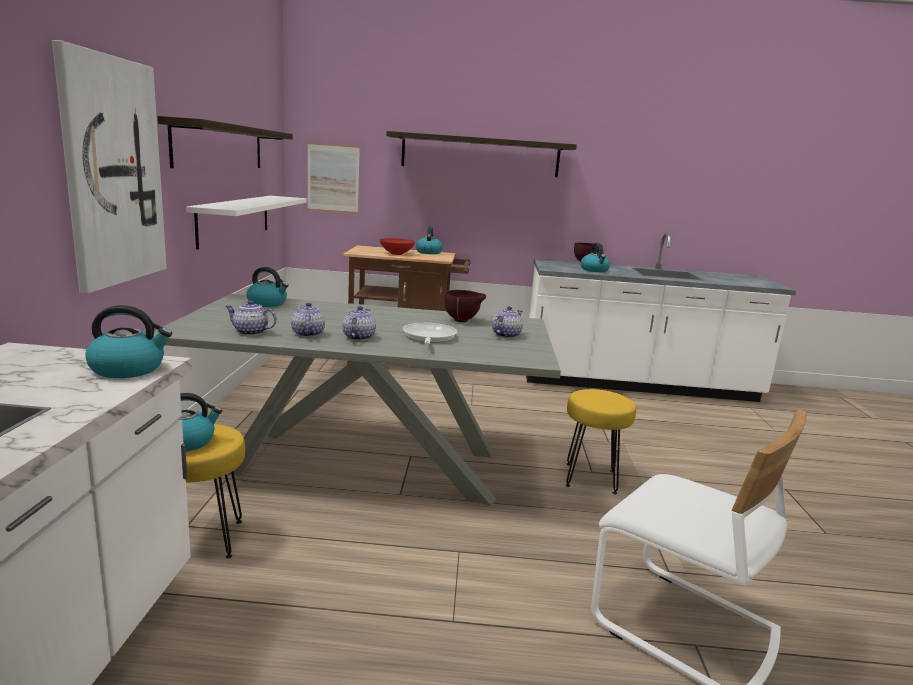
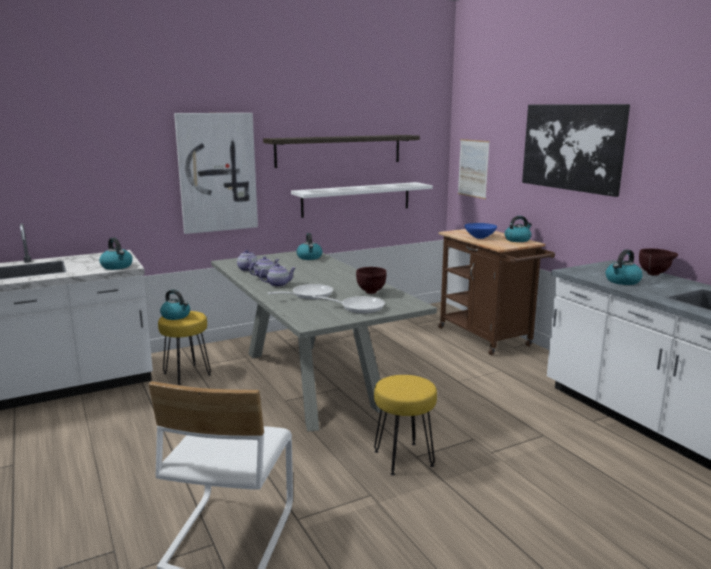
camera: 60 degrees right, 0 degrees up
red bowl [380,238,415,255] -> blue bowl [465,223,497,239]
shelf [386,131,577,177] -> picture [522,104,630,197]
teapot [492,306,523,338] -> frying pan [312,296,385,314]

